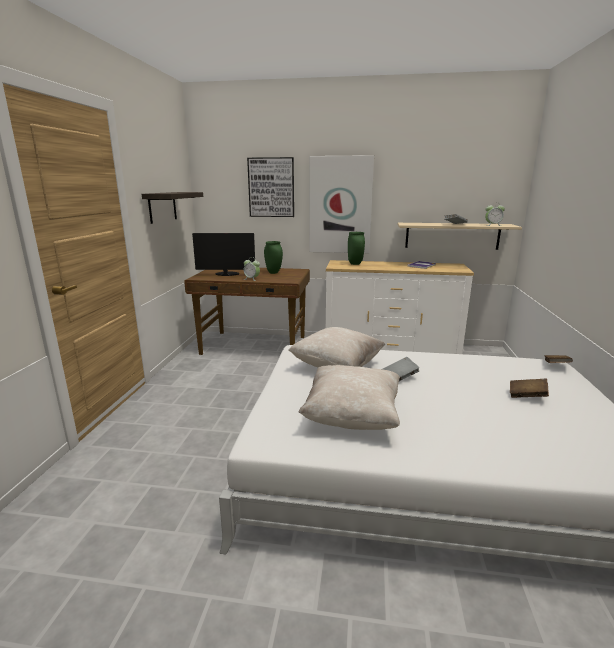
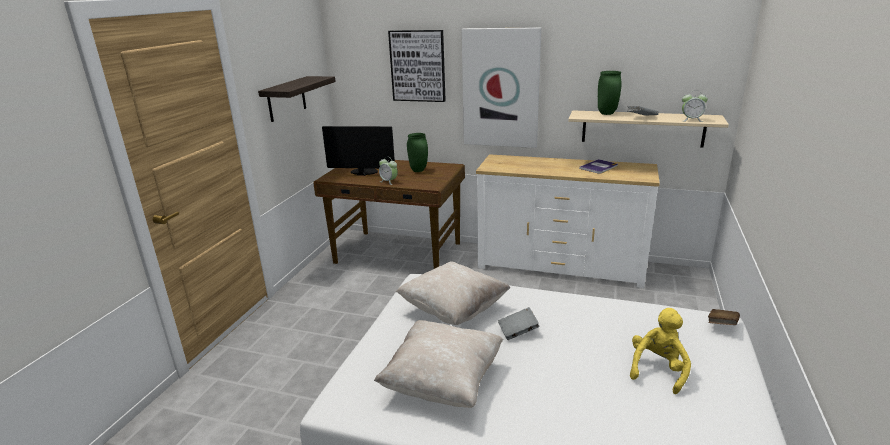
camera: 10 degrees right, 5 degrees up
green vase [348,232,365,265] -> green vase moved to [598,71,622,115]
brown book [510,378,549,398] -> yellow plush toy [630,308,691,394]

